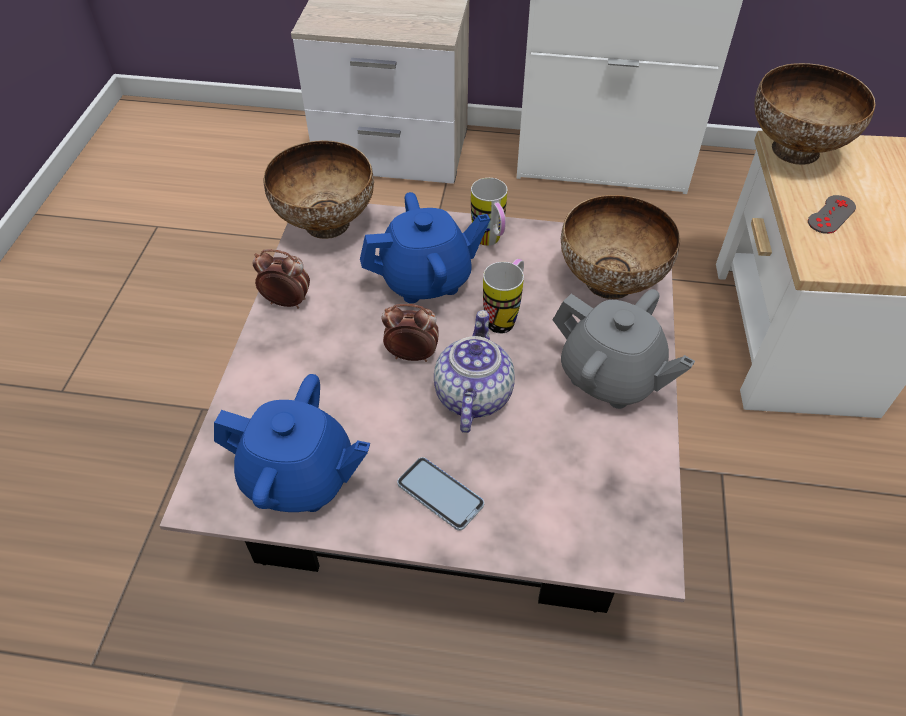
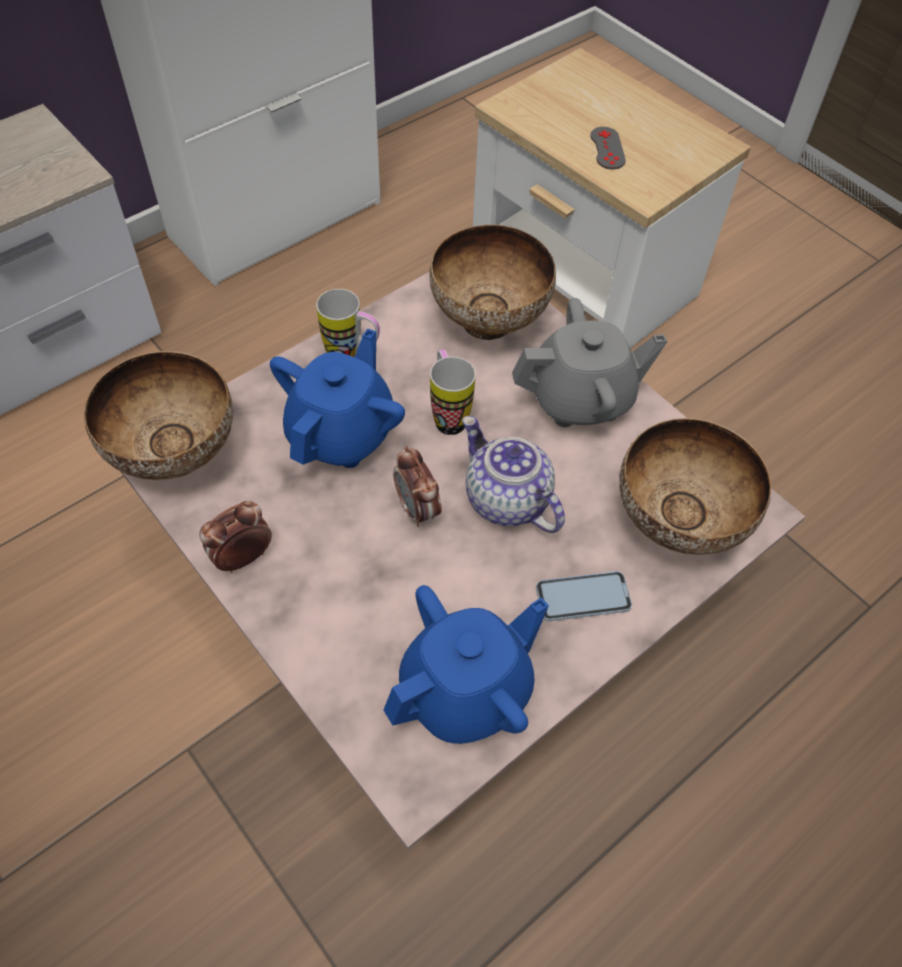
camera: 50 degrees left, 5 degrees up
alarm clock [382,304,439,362] -> alarm clock turned 75 degrees counterclockwise [393,446,442,527]
bowl [754,63,875,165] -> bowl moved to [619,418,771,555]

